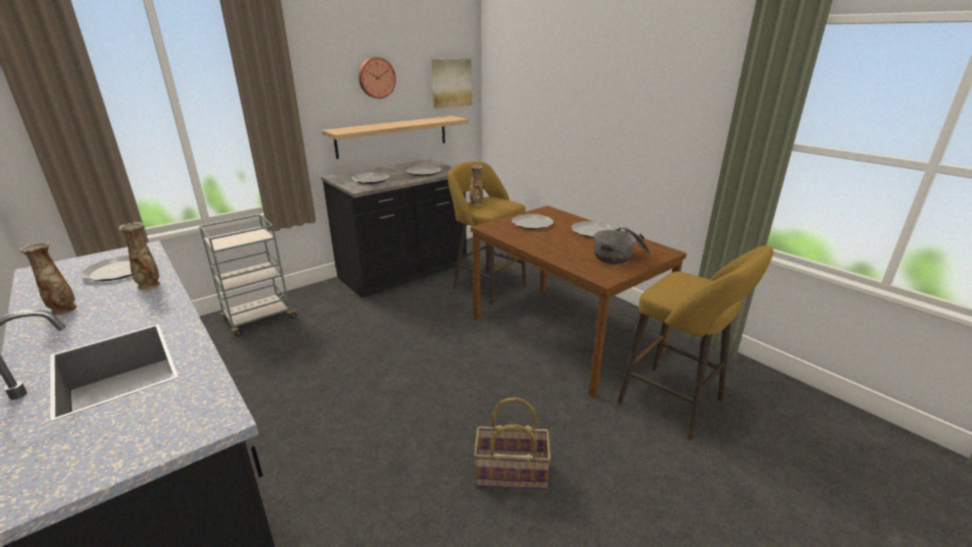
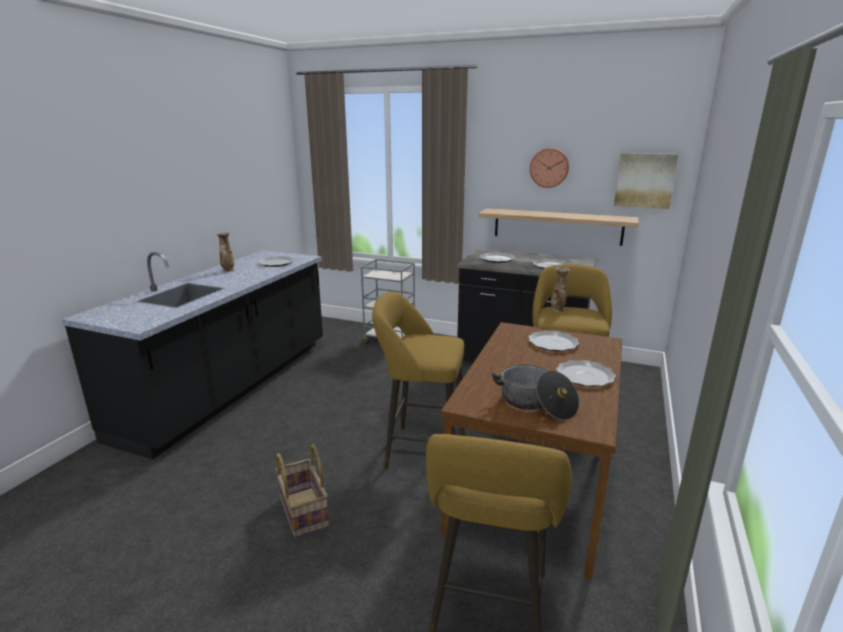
camera: 60 degrees right, 5 degrees down
vase [118,222,160,290] -> none
none -> yellow stool [372,292,465,469]

